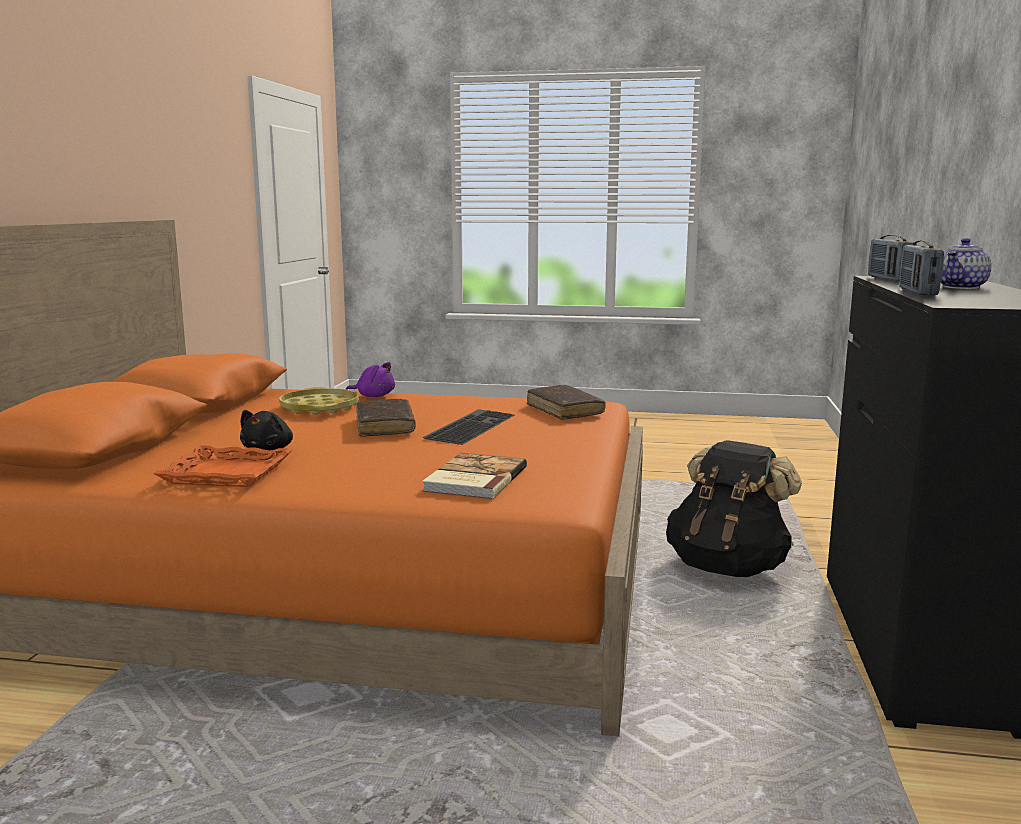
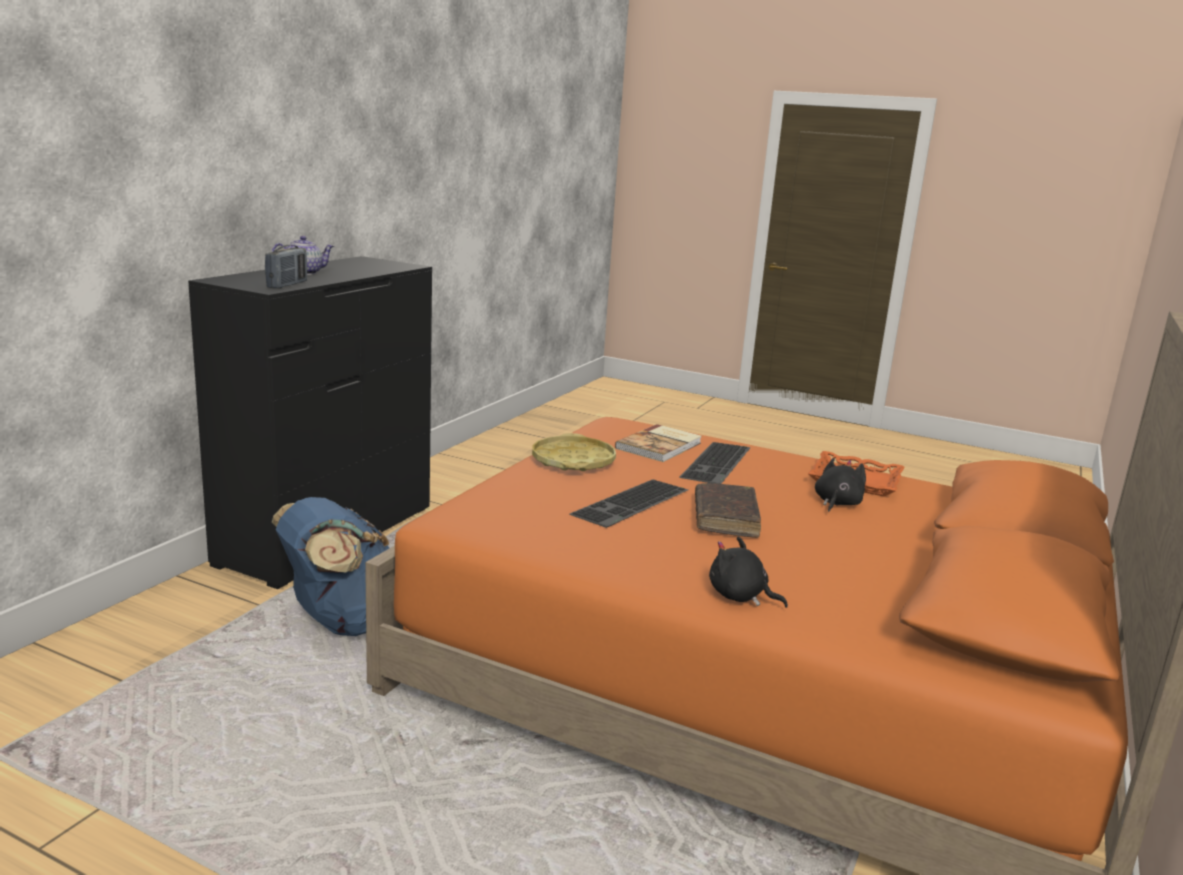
camera: 165 degrees left, 5 degrees up
yellow tray [279,387,359,415] -> yellow tray moved to [532,433,616,471]
purple plush toy [345,362,395,397] -> black plush toy [709,536,788,608]
brown book [527,385,606,420] -> none
black backpack [666,440,802,577] -> blue backpack [272,497,389,636]
radio [899,240,944,296] -> none
none -> keyboard [679,442,751,484]

